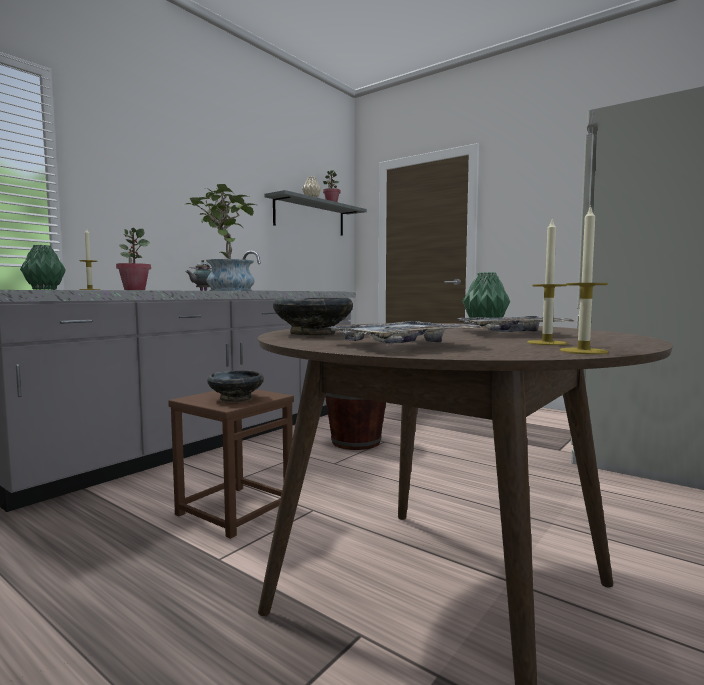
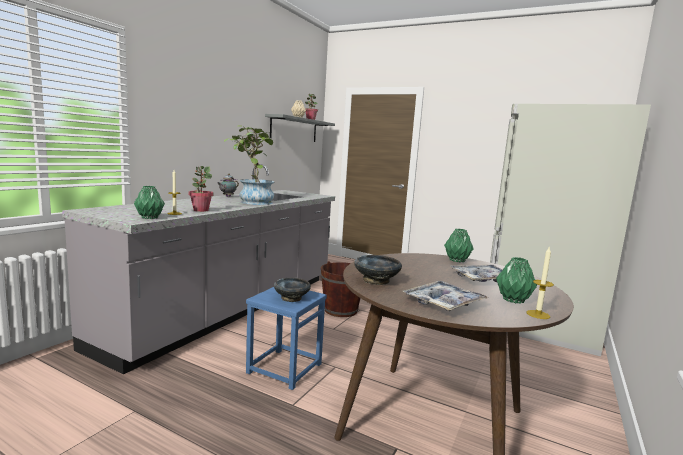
camera: 10 degrees left, 5 degrees up
brown stool [168,389,294,539] -> blue stool [246,287,327,390]
candle [527,220,568,345] -> green vase [496,257,537,304]

